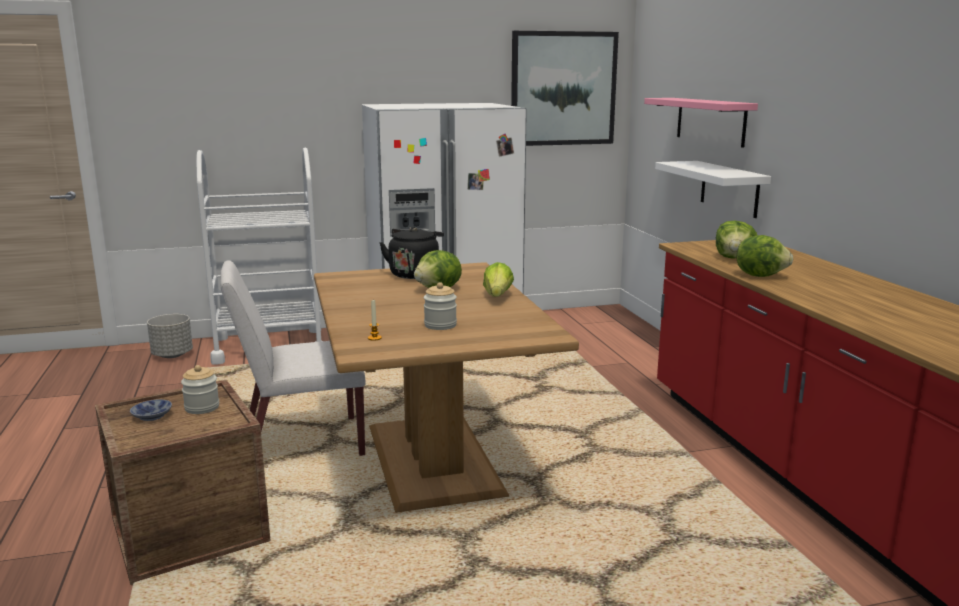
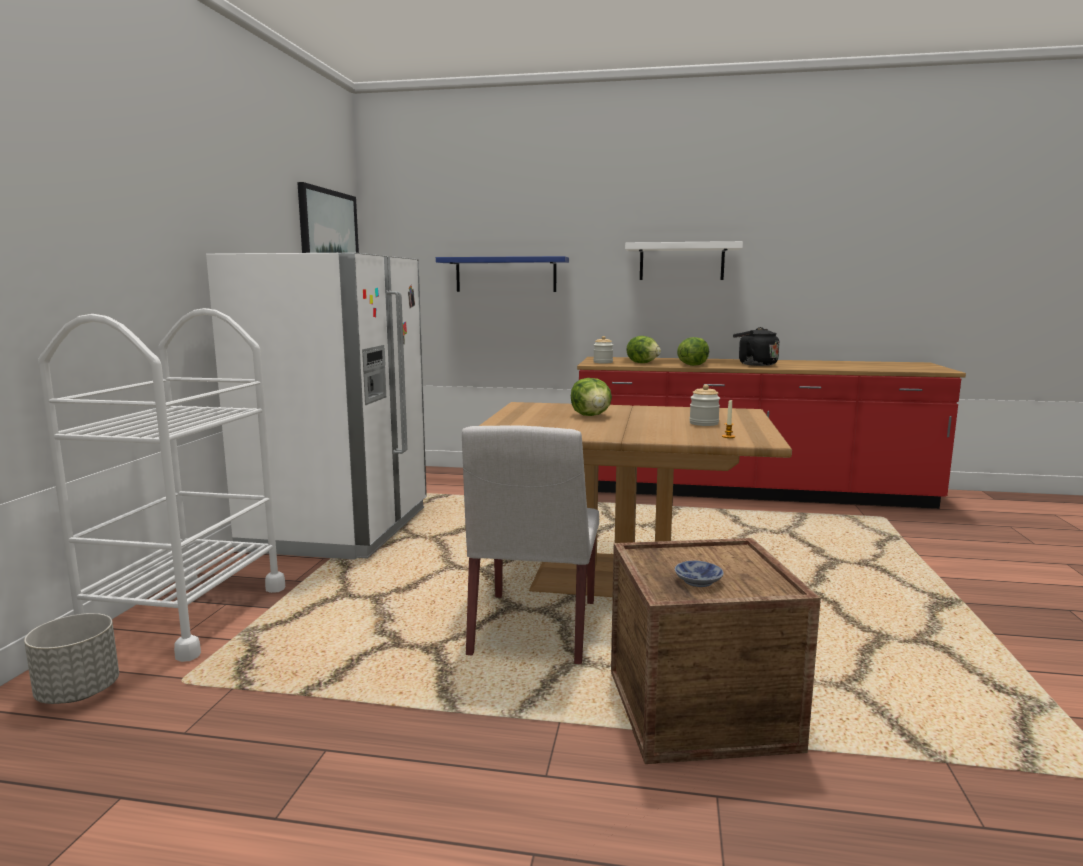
camera: 65 degrees left, 5 degrees down
jar [181,365,219,414] -> jar moved to [593,336,613,364]
black kettle [380,227,444,279] -> black kettle moved to [733,327,780,366]
lettuce [483,262,514,297] -> none
pink shelf [644,98,758,148] -> blue shelf [436,256,569,292]
white shelf [655,161,771,218] -> white shelf moved to [625,241,743,280]

